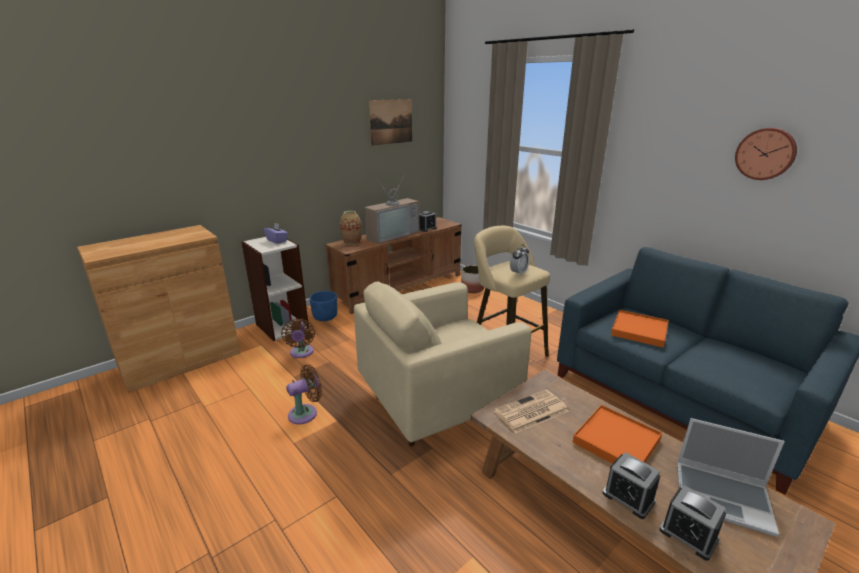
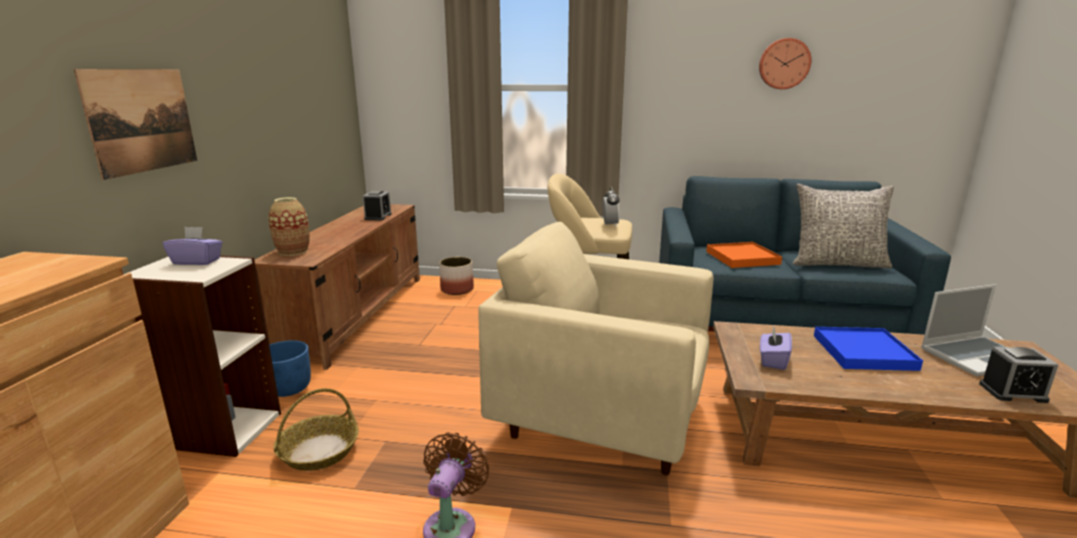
camera: 40 degrees left, 5 degrees down
brown fan [281,319,315,358] -> basket [273,388,359,471]
beige armchair [354,281,531,447] -> beige armchair turned 90 degrees clockwise [478,222,714,475]
television [365,174,419,244] -> none
picture [369,99,412,146] -> picture moved to [74,69,197,180]
newspaper [494,390,569,433] -> purple tissue box [760,326,792,370]
orange tray [573,405,662,464] -> blue tray [814,327,923,371]
alarm clock [603,452,660,519] -> none
none -> grey pillow [793,184,894,268]

